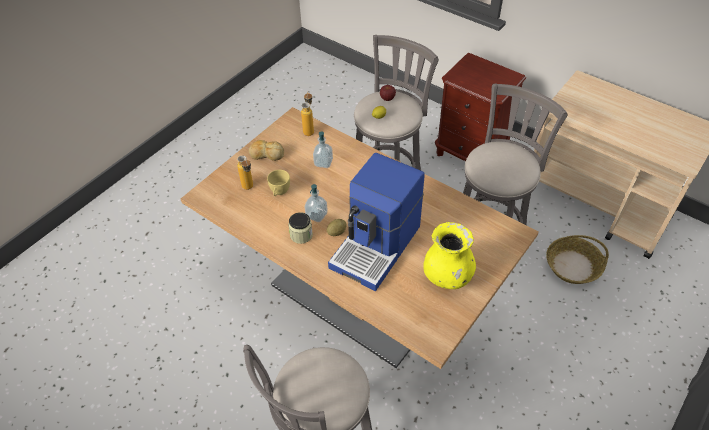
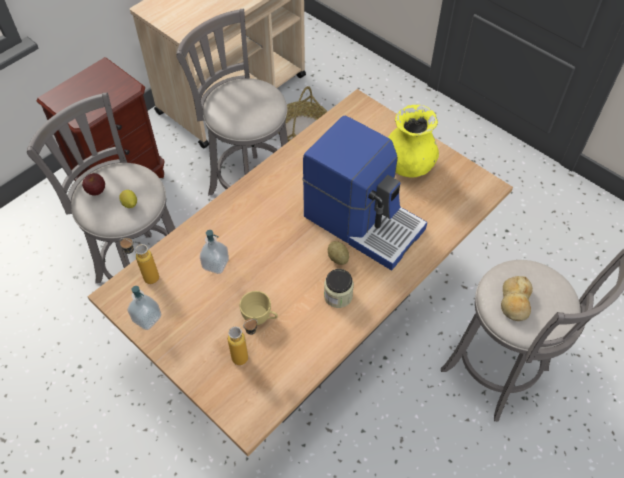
camera: 85 degrees left, 5 degrees up
bread [249,140,284,161] -> bread moved to [501,276,533,321]
soap dispenser [305,184,328,222] -> soap dispenser moved to [127,286,161,330]

